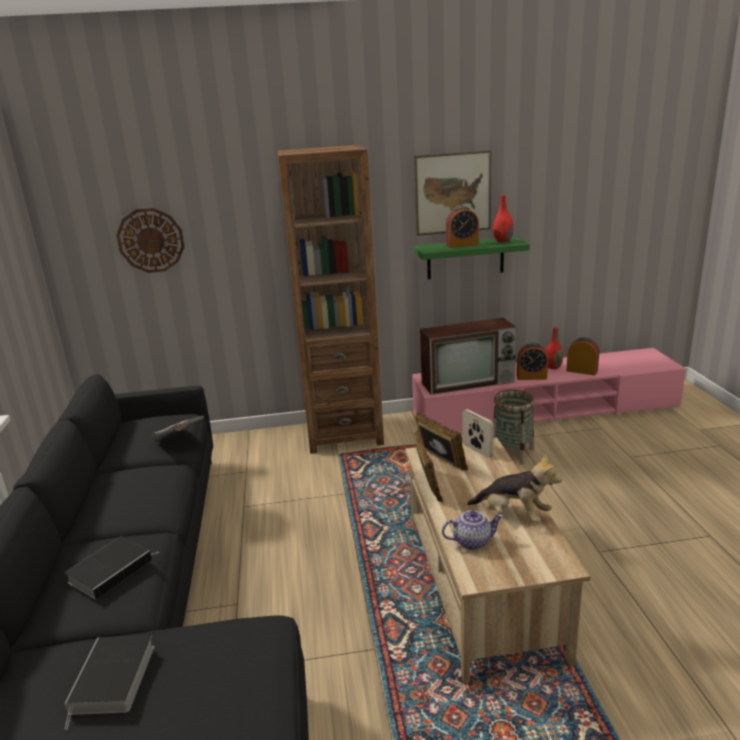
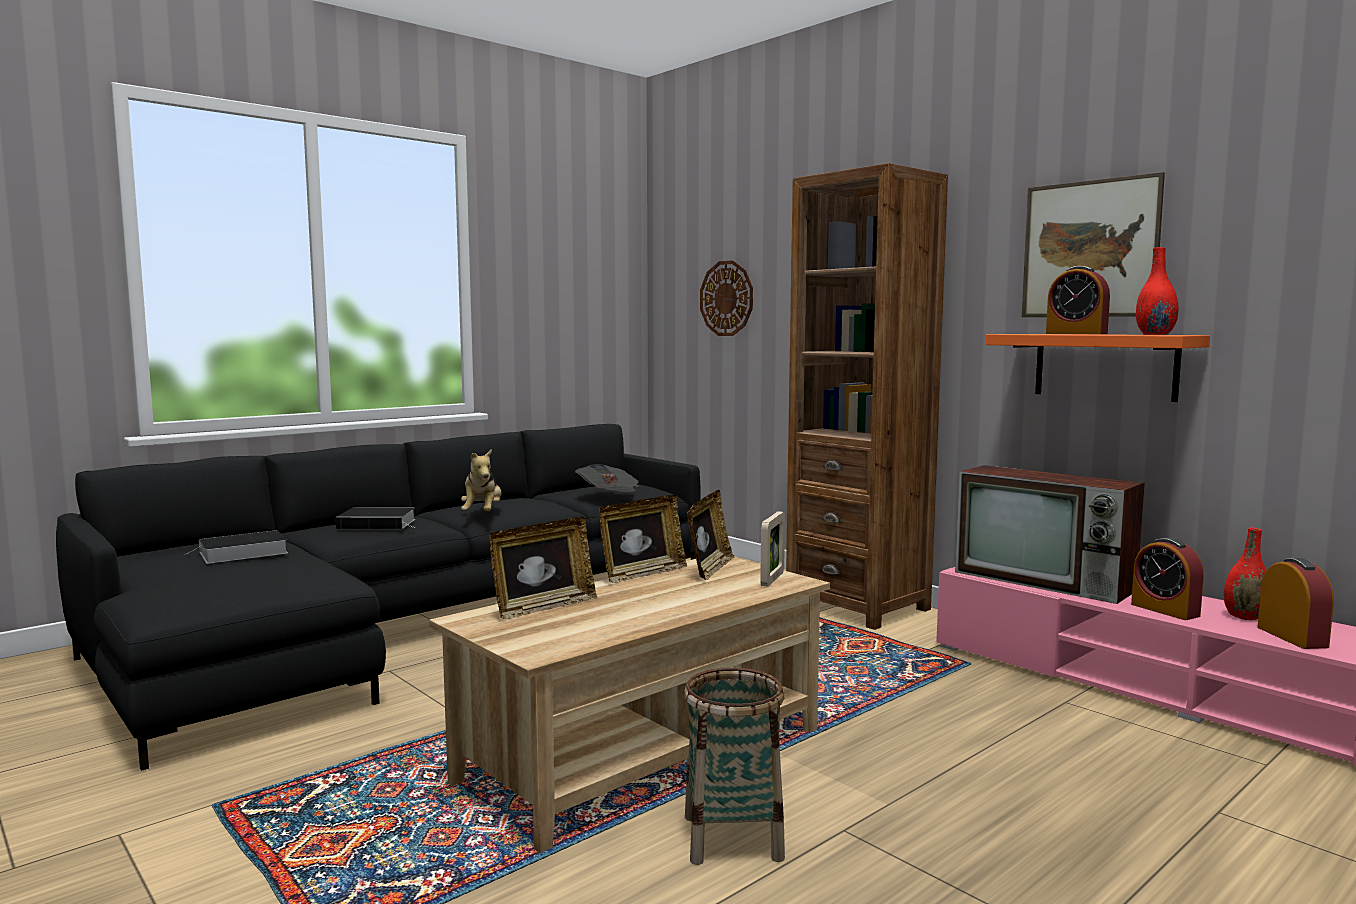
camera: 55 degrees right, 15 degrees down
green shelf [414,237,530,279] -> orange shelf [986,334,1210,402]
teapot [442,510,503,550] -> picture frame [489,517,597,619]
plush toy [467,453,562,522] -> plush toy moved to [461,449,502,511]
basket [493,389,534,465] -> basket moved to [684,667,785,865]

